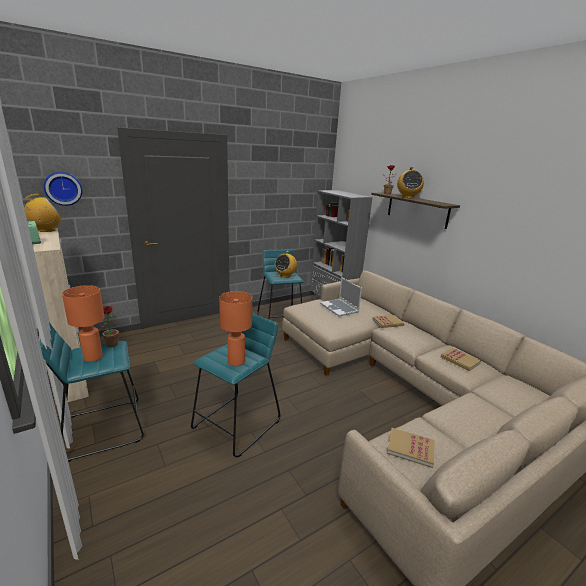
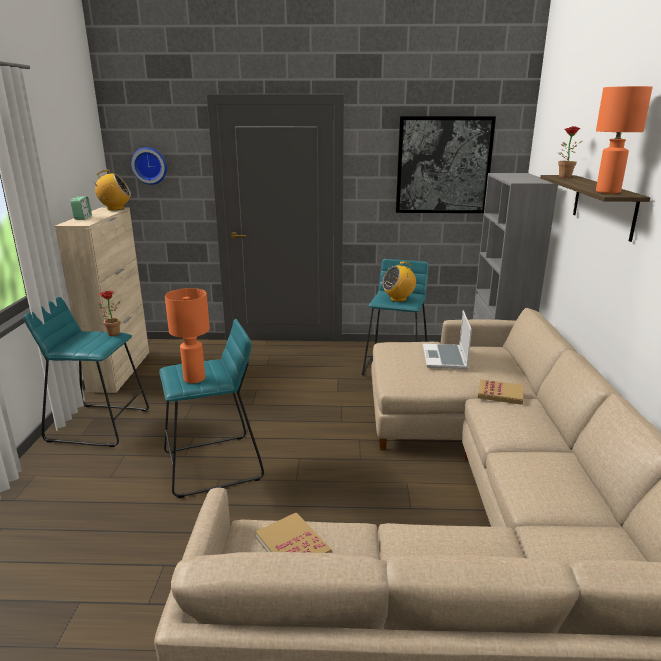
camera: 35 degrees right, 0 degrees up
orange table lamp [62,285,104,362] -> orange table lamp moved to [596,86,653,194]
radio [397,167,424,198] -> none
book [441,348,481,371] -> none
none -> picture [396,116,496,213]

